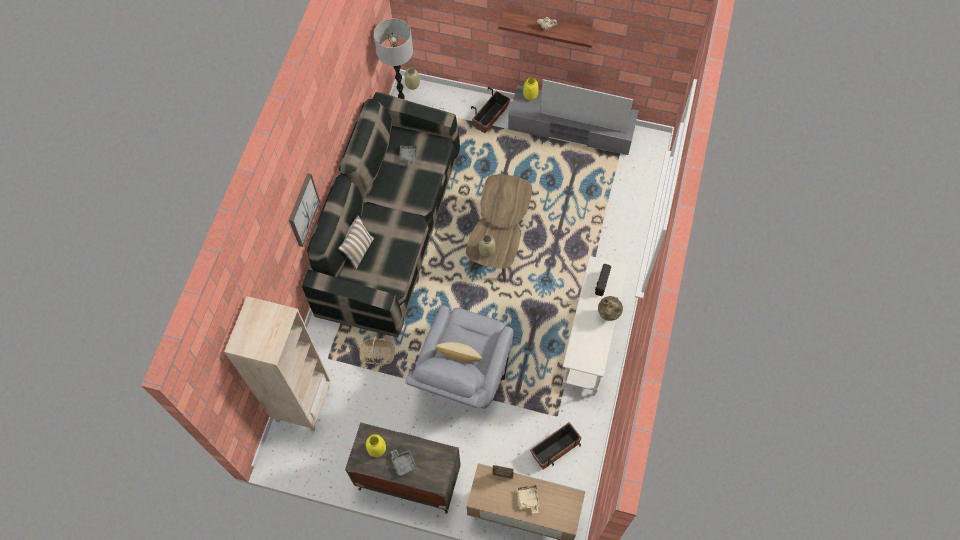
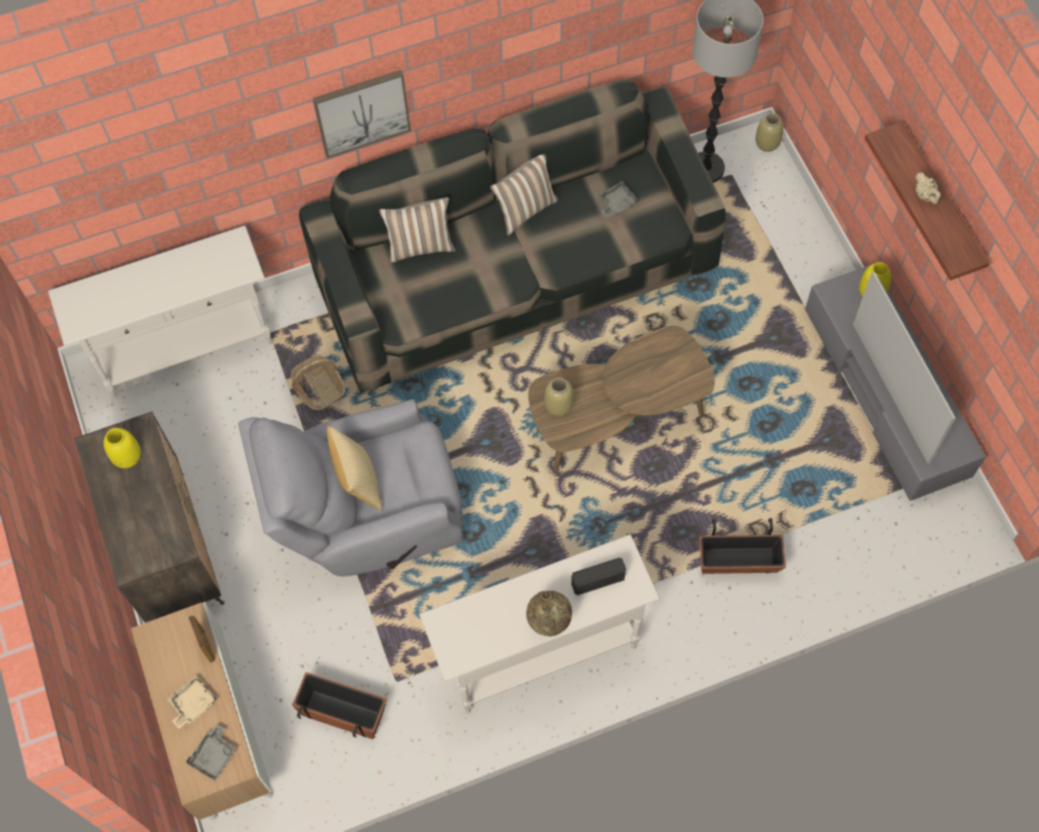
camera: 55 degrees right, 0 degrees up
beige bookcase [224,296,330,432] -> white console table [48,225,272,398]
grey tray [391,449,417,477] -> grey tray moved to [186,724,236,780]
planter [471,87,511,133] -> planter moved to [699,518,786,574]
none -> pillow [490,154,559,236]

